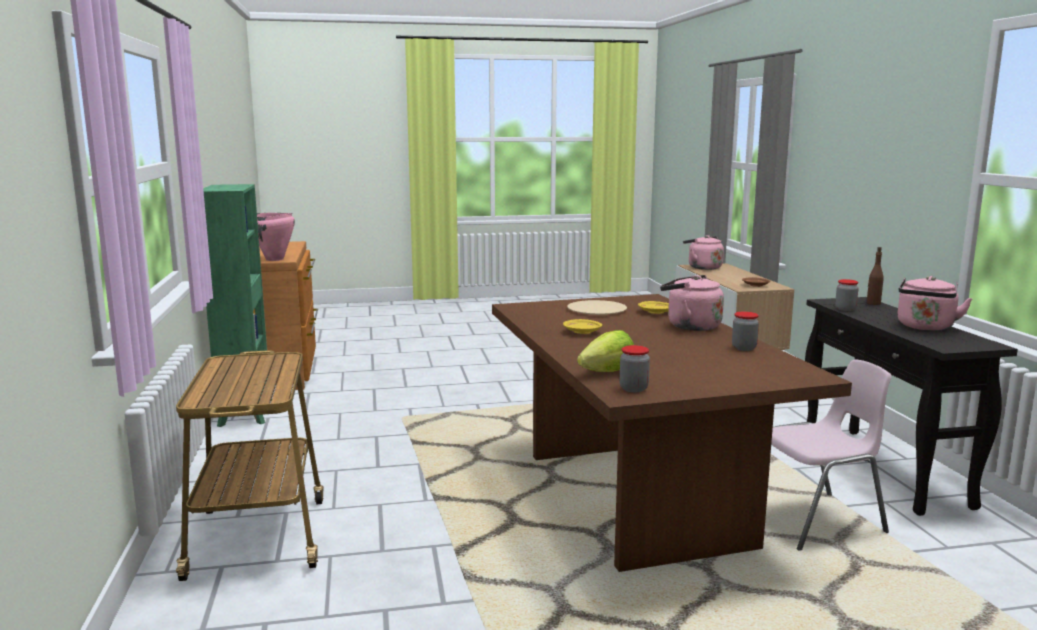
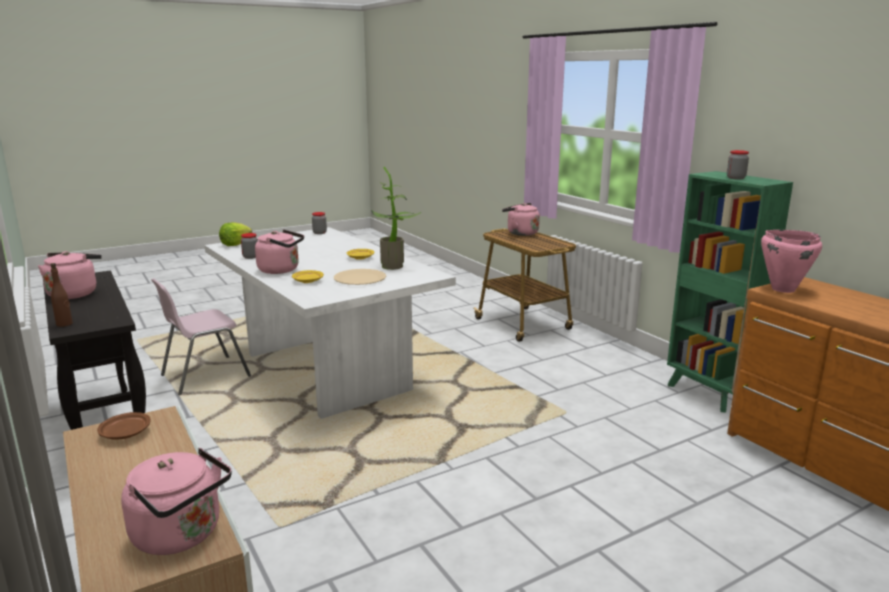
camera: 160 degrees right, 5 degrees up
brown dining table [492,294,852,572] -> white dining table [205,227,456,419]
lettuce [577,330,634,372] -> lettuce moved to [219,222,252,246]
jar [835,279,859,311] -> jar moved to [727,150,749,179]
none -> potted plant [371,167,422,270]
none -> pink kettle [502,203,540,236]

